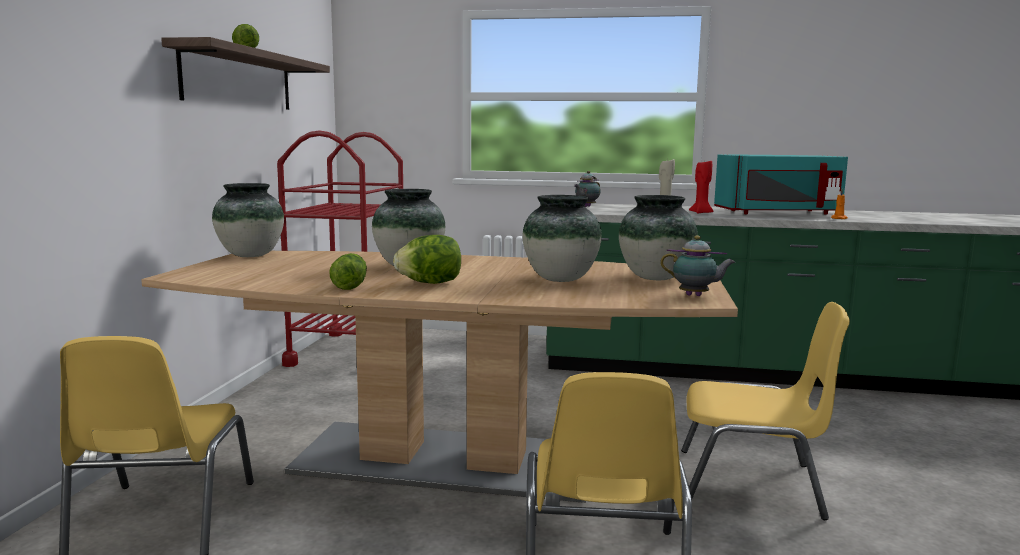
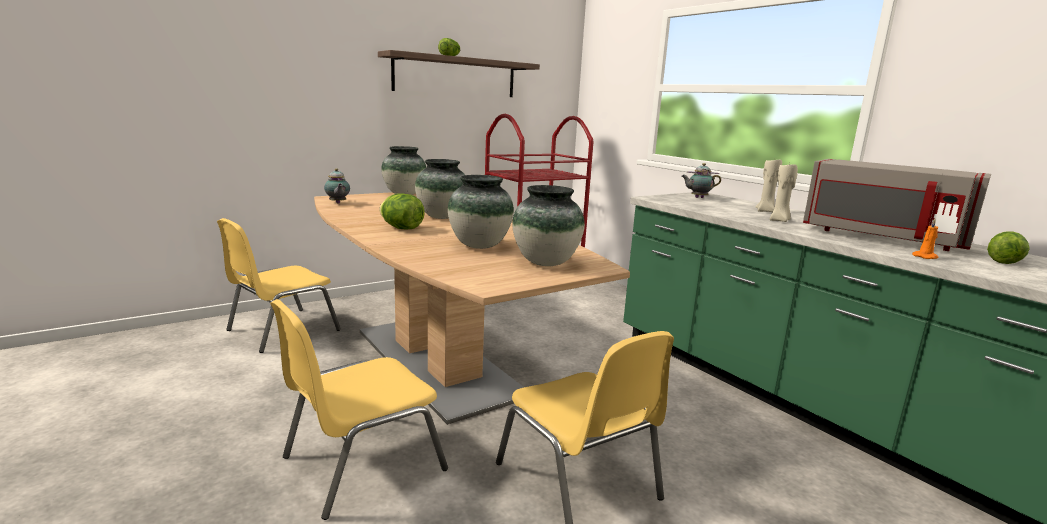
camera: 45 degrees right, 5 degrees up
lettuce [329,253,367,290] -> lettuce moved to [987,231,1030,264]
teapot [660,235,736,296] -> teapot moved to [324,168,350,204]
red candle [689,160,713,214] -> beige candle [770,163,798,222]
turquoise microwave [714,154,848,215] -> grey microwave [803,159,991,251]

